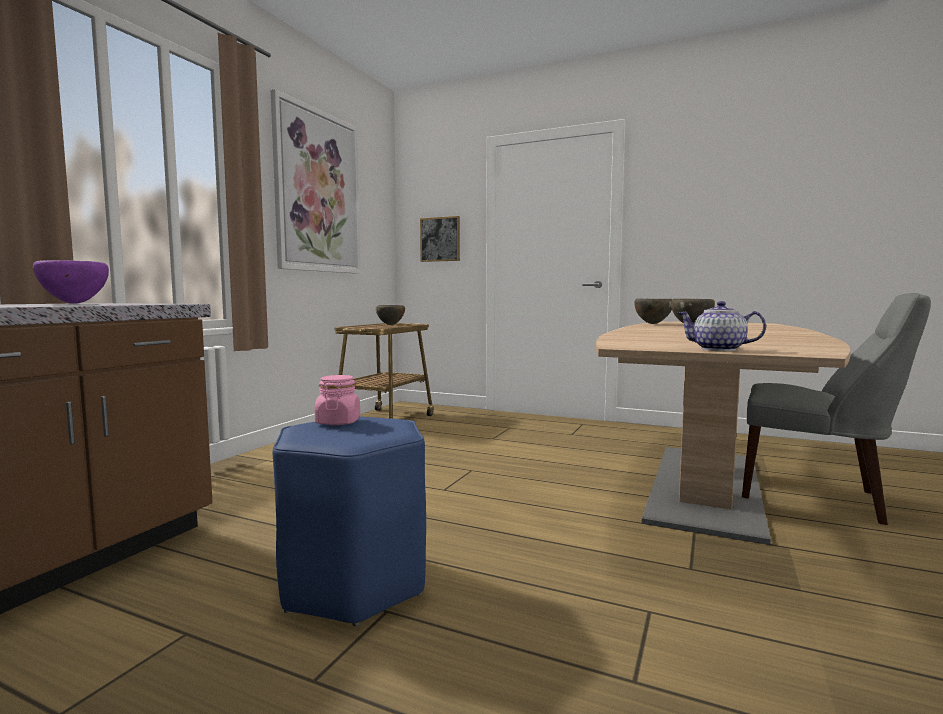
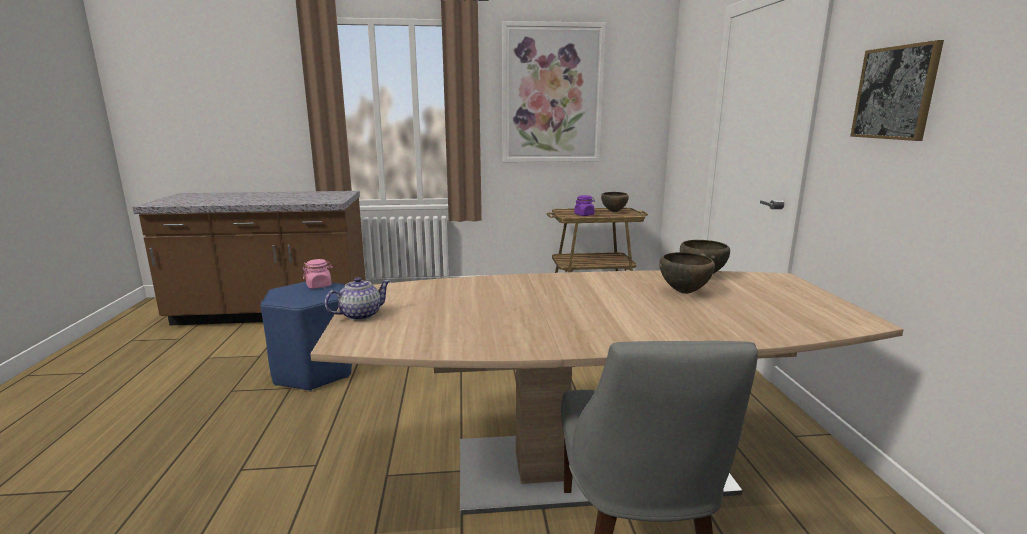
camera: 60 degrees right, 10 degrees up
purple bowl [33,260,109,304] -> none
picture [420,216,460,262] -> picture moved to [850,40,944,141]
teapot [677,301,766,351] -> teapot turned 60 degrees clockwise [325,277,390,320]
none -> purple jar [575,195,595,216]

